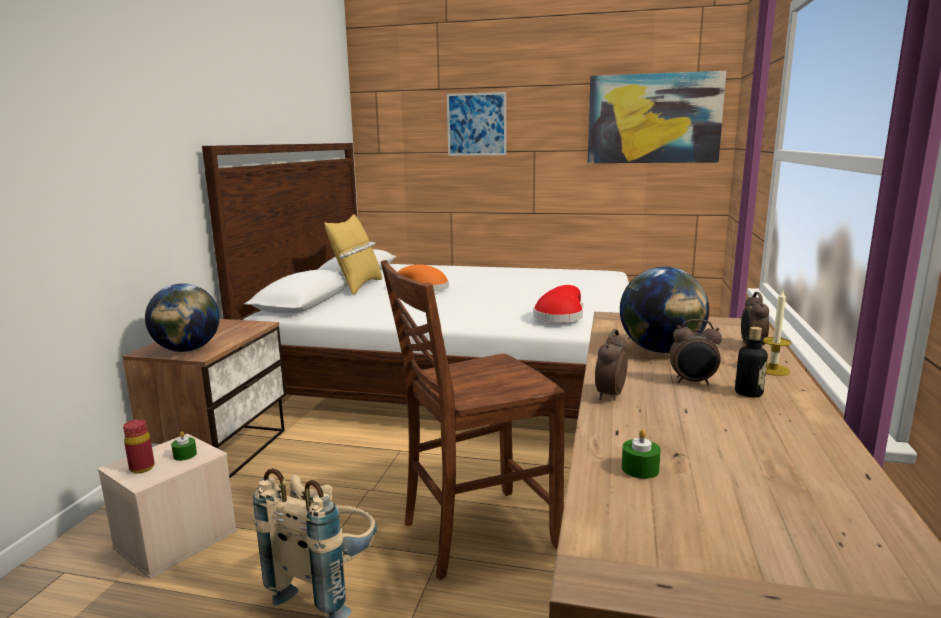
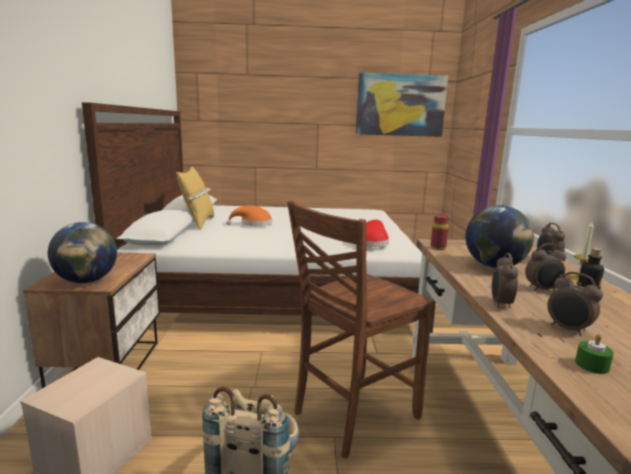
camera: 15 degrees left, 0 degrees up
red bottle [123,419,155,474] -> red bottle moved to [431,215,449,250]
green candle [171,431,197,461] -> none
picture [447,92,506,156] -> none
none -> alarm clock [547,272,603,336]

